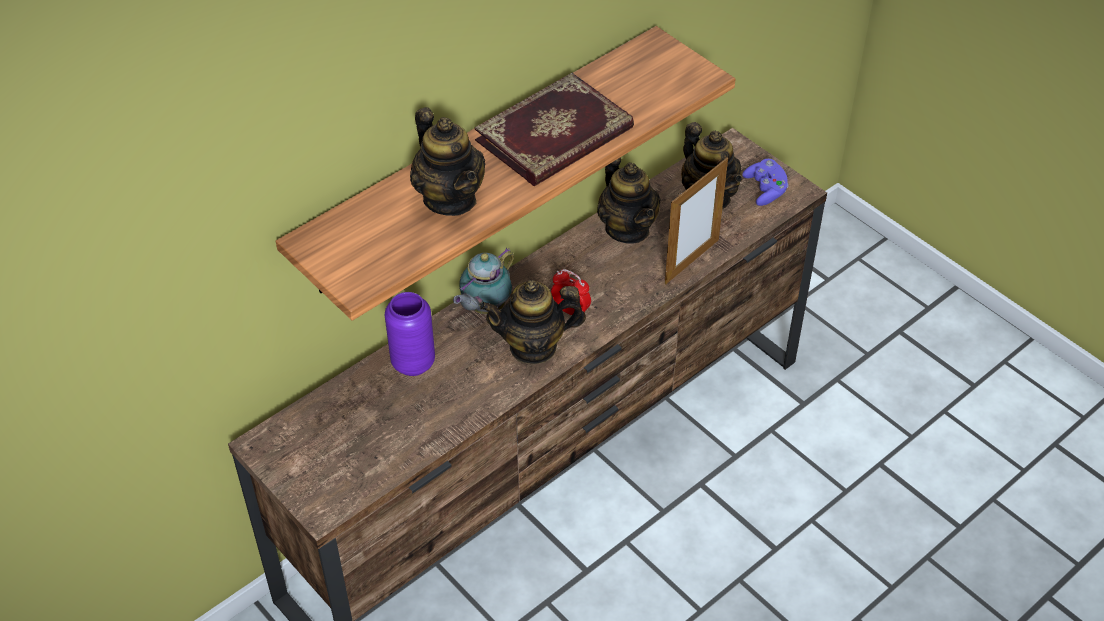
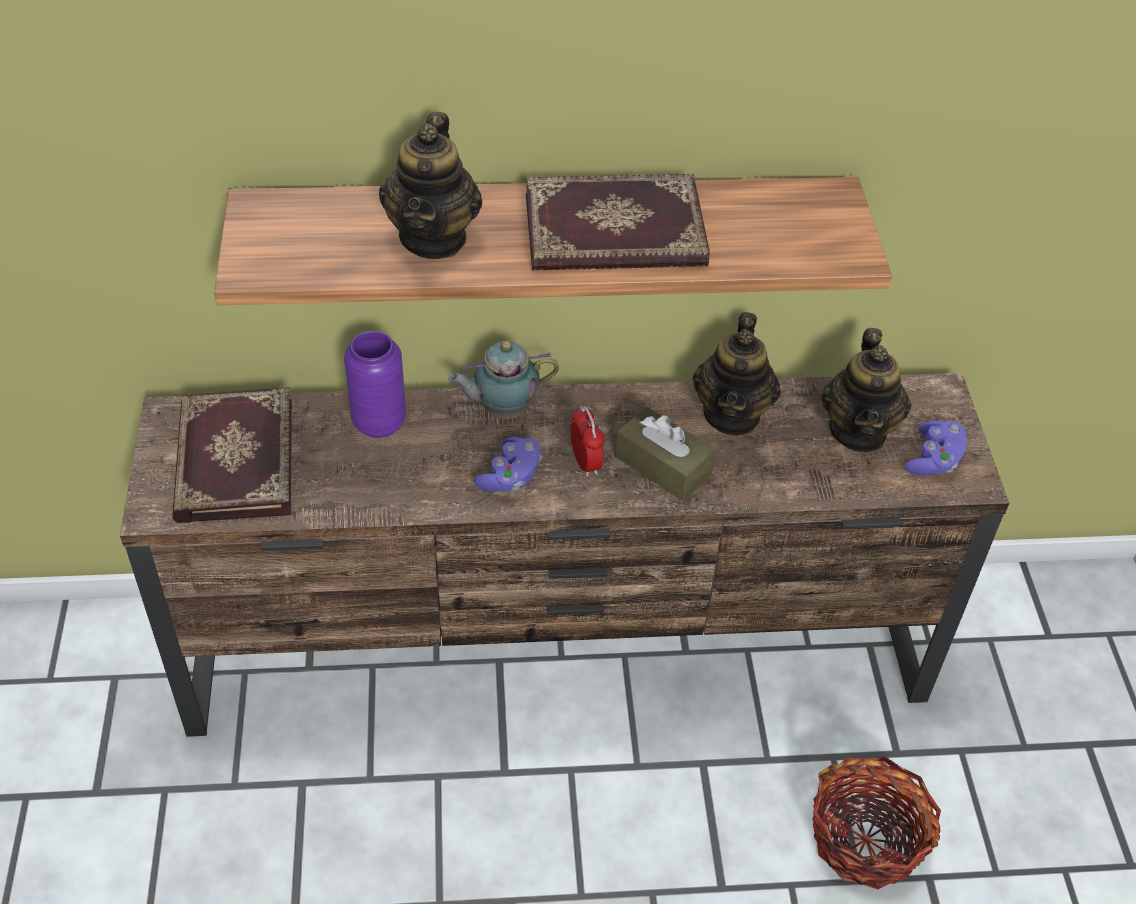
camera: 35 degrees right, 0 degrees up
teapot [480,280,586,364] -> purple game controller [474,437,542,492]
picture frame [665,158,728,284] -> none
none -> book [172,387,292,523]
none -> brown tissue box [615,407,715,501]
none -> basket [812,757,941,889]

